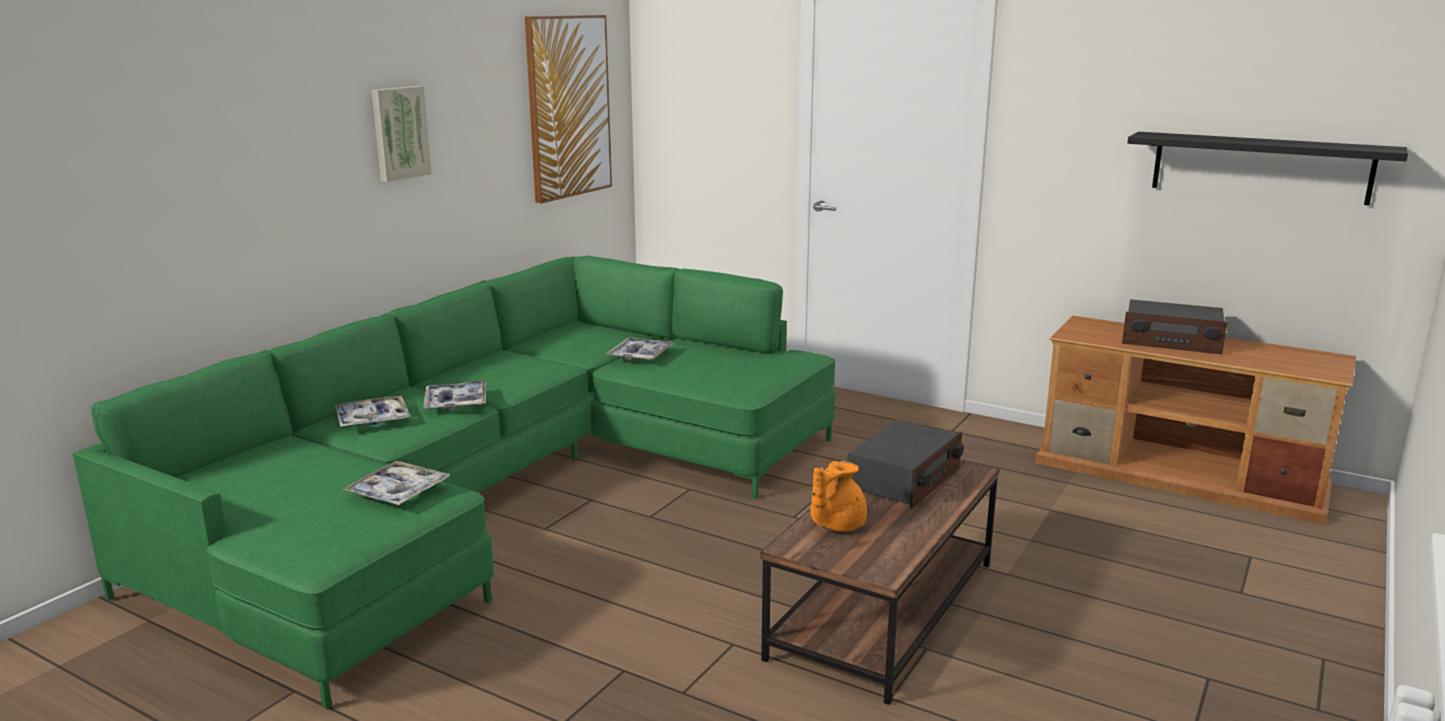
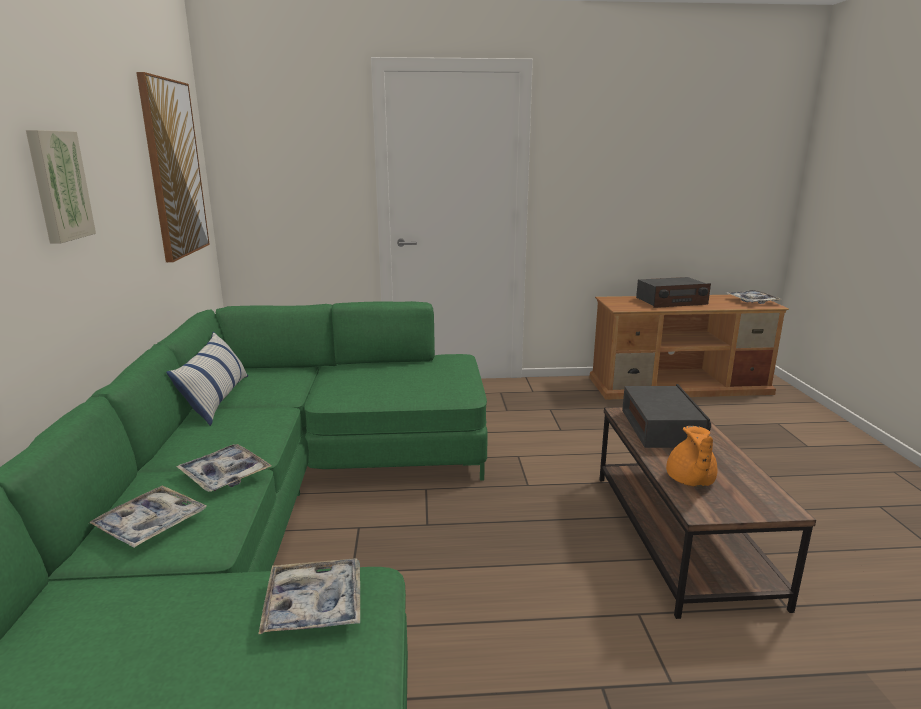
camera: 35 degrees left, 0 degrees up
tray [606,337,675,361] -> tray moved to [727,290,781,304]
black shelf [1128,132,1408,205] -> none
none -> pillow [166,332,248,426]

